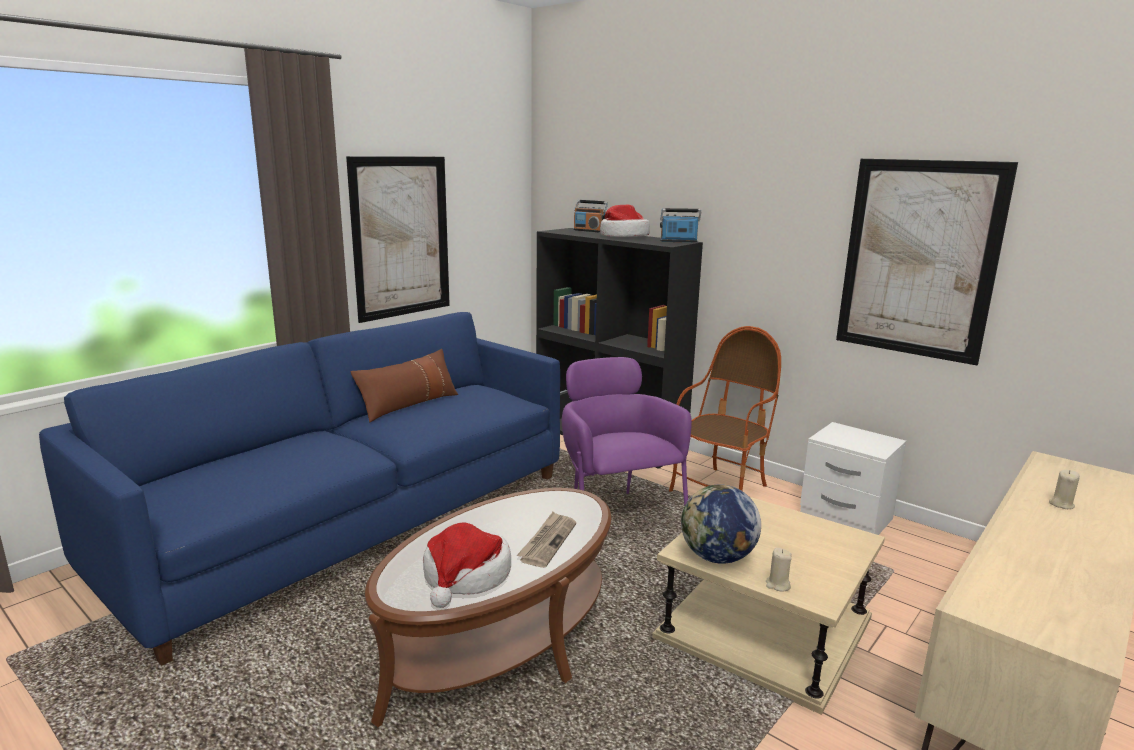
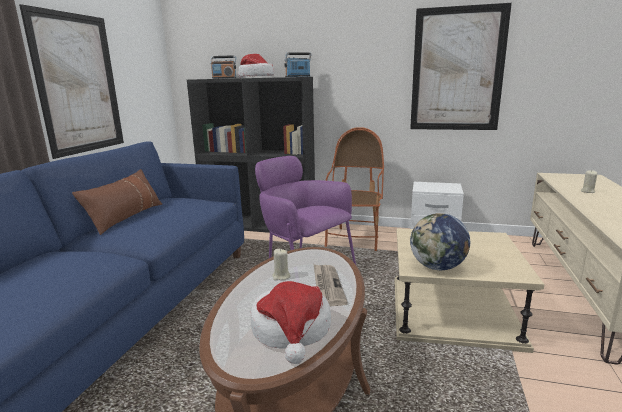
camera: 25 degrees left, 0 degrees up
beige candle [766,548,792,591] -> beige candle moved to [272,249,291,280]

